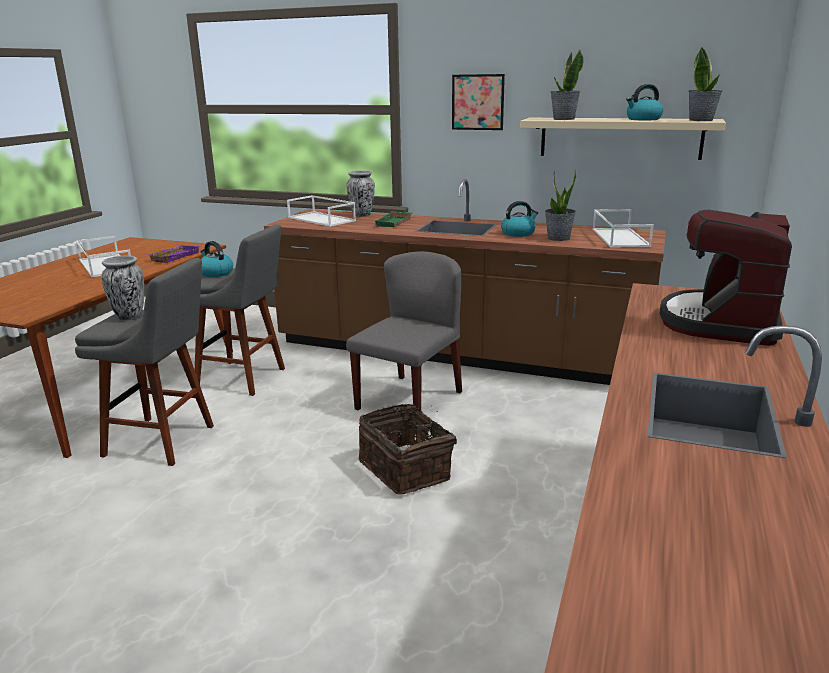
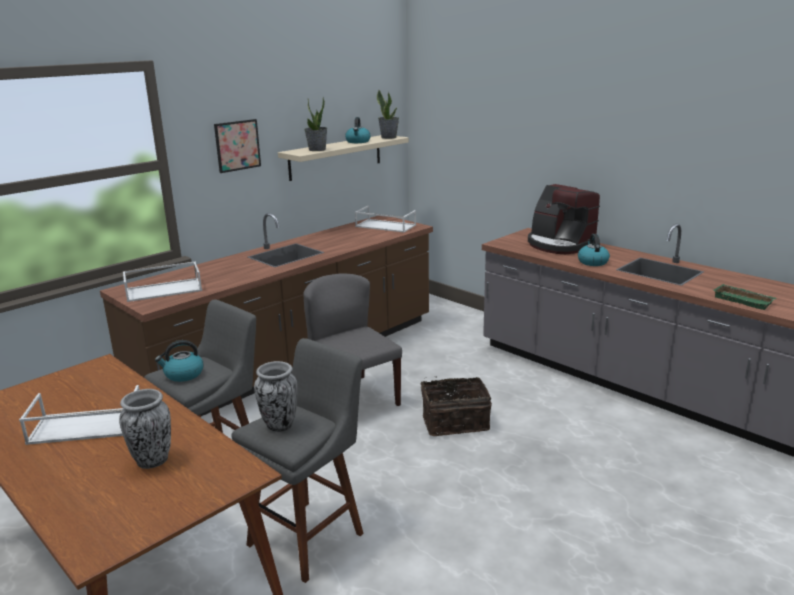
camera: 65 degrees left, 0 degrees up
purple tray [149,245,200,263] -> none
vase [346,170,375,217] -> vase moved to [119,389,171,469]
green tray [375,211,413,227] -> green tray moved to [713,284,776,310]
kettle [501,201,538,237] -> kettle moved to [578,234,610,266]
potted plant [545,170,576,241] -> none

